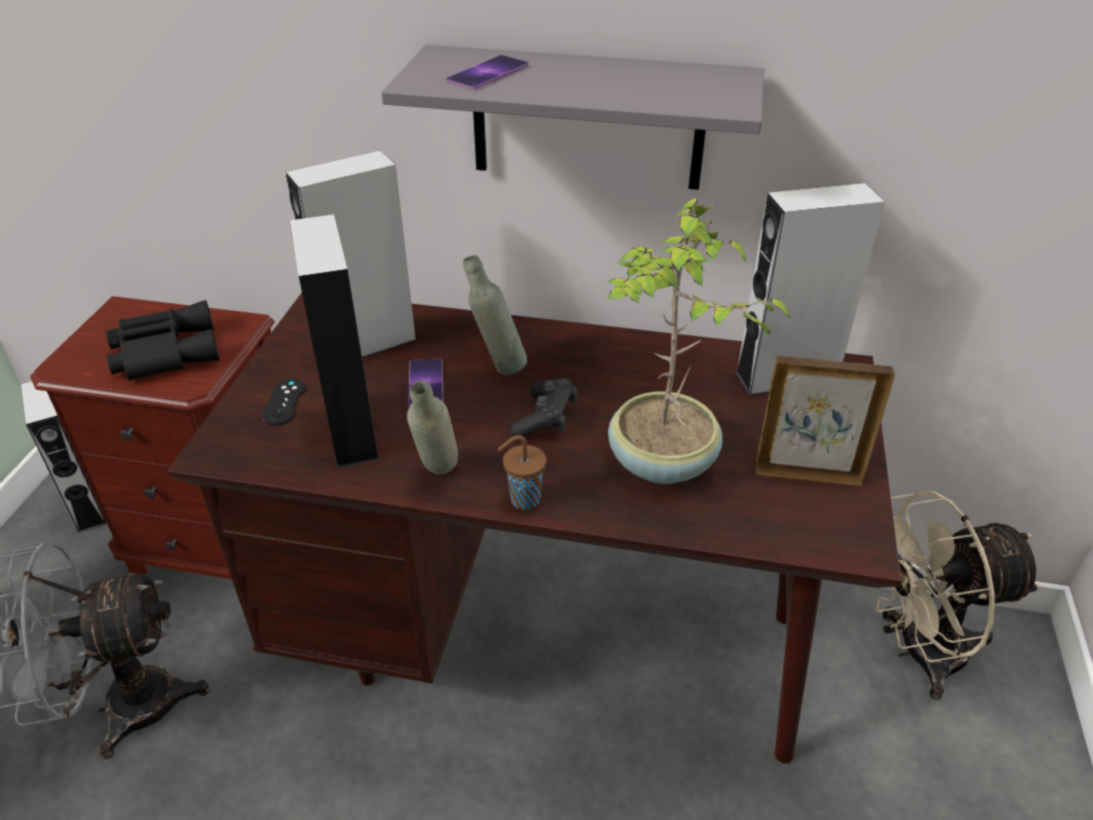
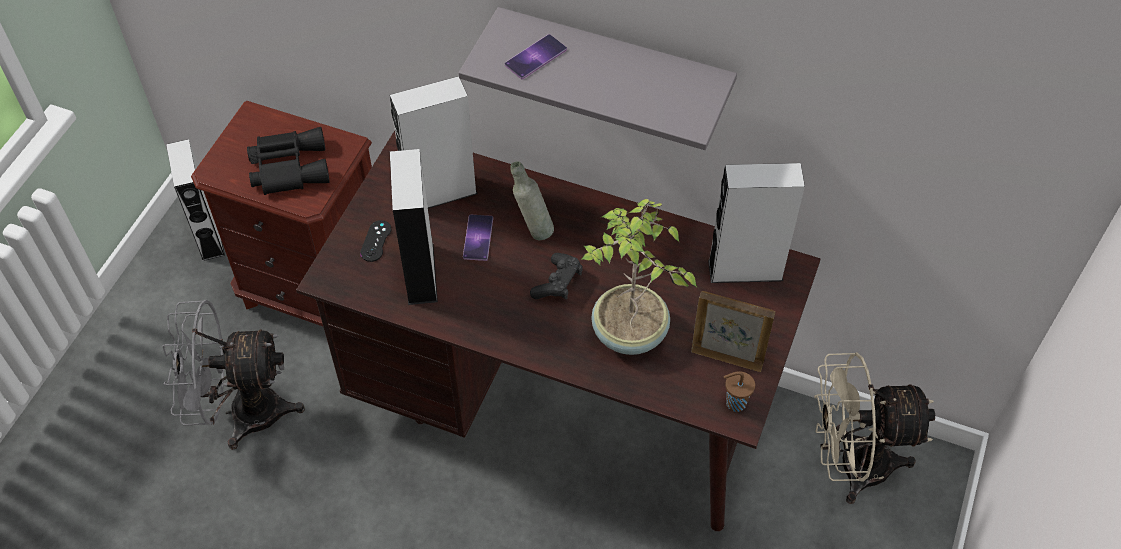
camera: 10 degrees right, 15 degrees up
grey bottle [407,381,458,475] -> none
brown cup [498,435,546,510] -> brown cup moved to [724,371,755,412]

